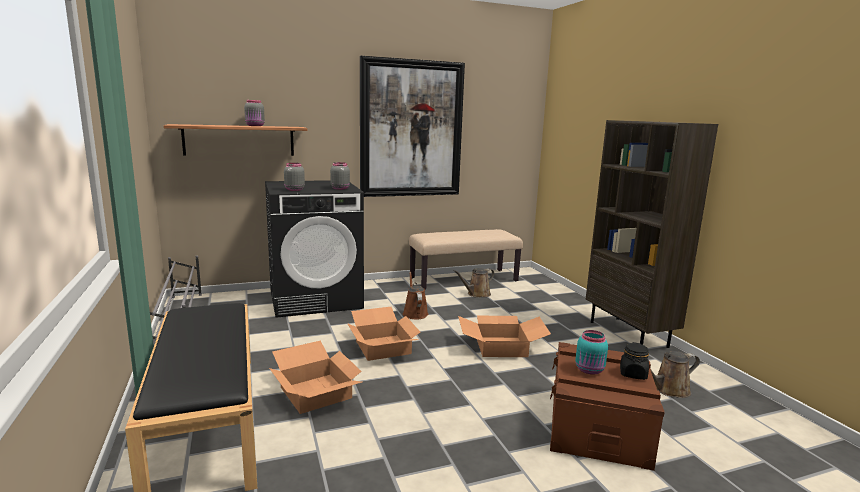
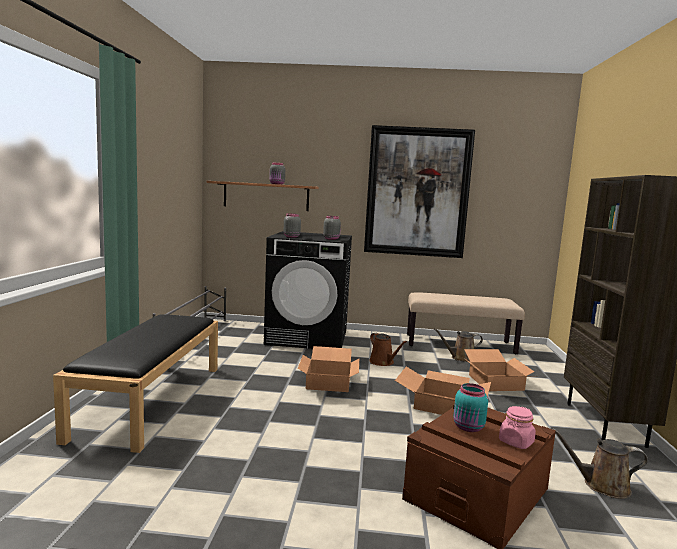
camera: 25 degrees right, 5 degrees down
cardboard box [269,341,362,414] -> cardboard box moved to [464,349,535,391]
brown watering can [403,272,428,319] -> brown watering can turned 135 degrees clockwise [369,333,407,366]
black jar [620,342,649,380] -> pink jar [499,406,536,449]

